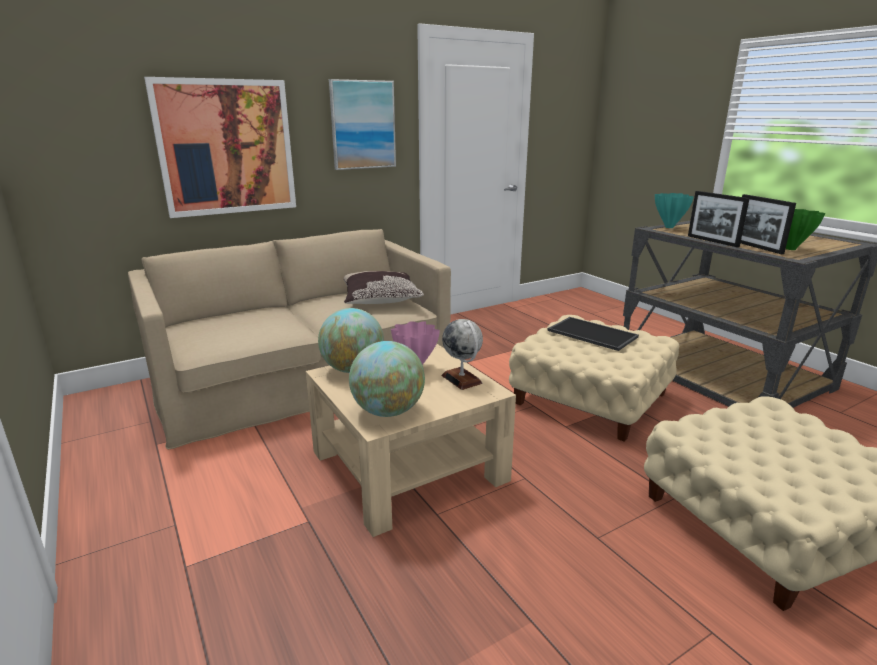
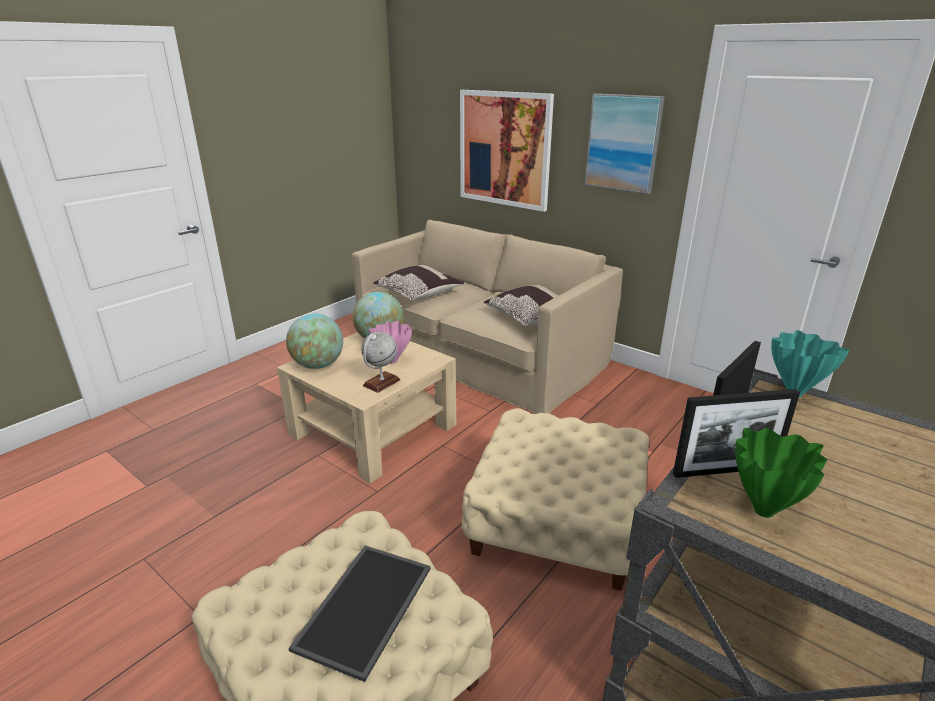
camera: 70 degrees right, 5 degrees up
tray [547,317,639,351] -> tray moved to [289,546,430,682]
picture frame [741,194,796,254] -> picture frame turned 150 degrees counterclockwise [673,389,800,478]
none -> pillow [374,265,464,301]

